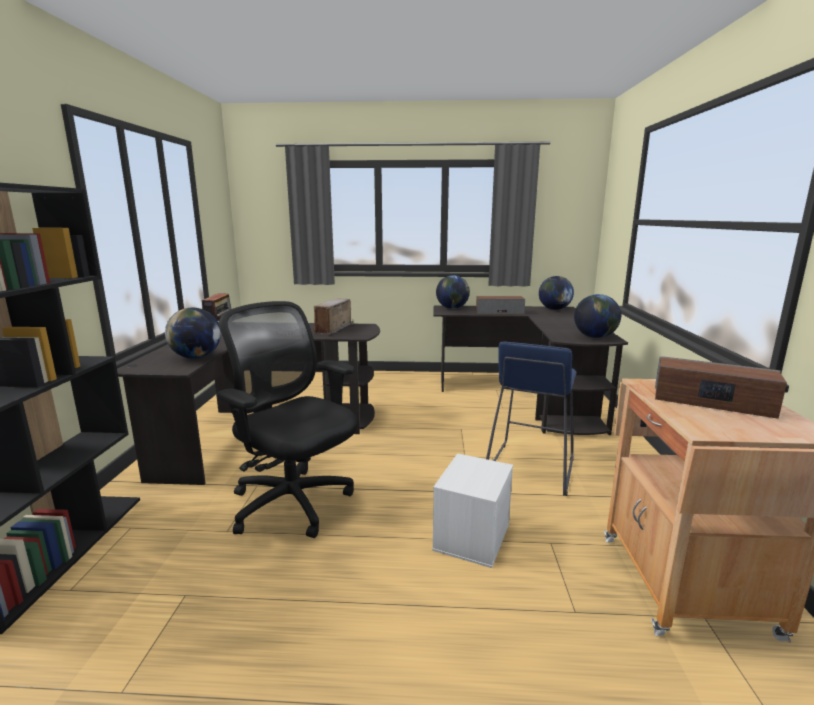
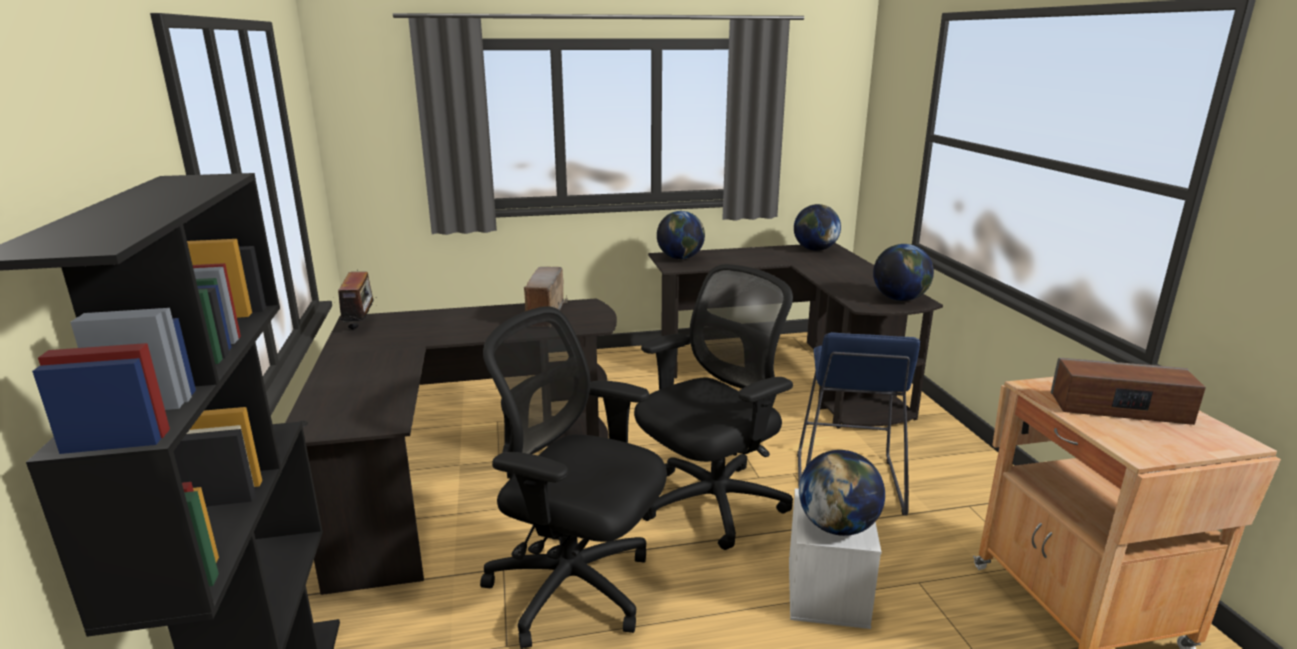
camera: 15 degrees left, 5 degrees up
globe [165,308,221,359] -> globe moved to [799,450,885,536]
speaker [476,296,525,315] -> none
none -> black office chair [634,264,793,550]

